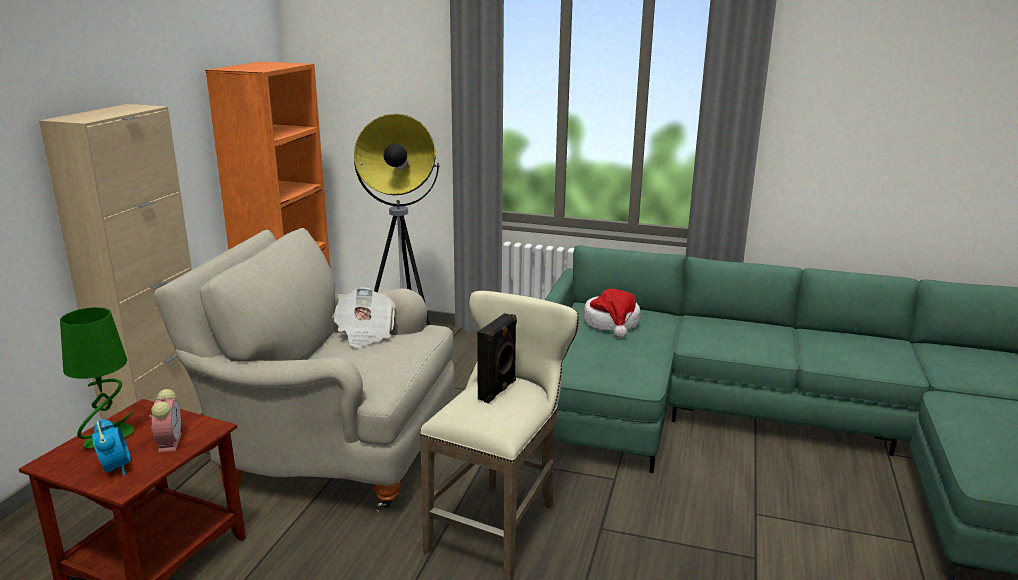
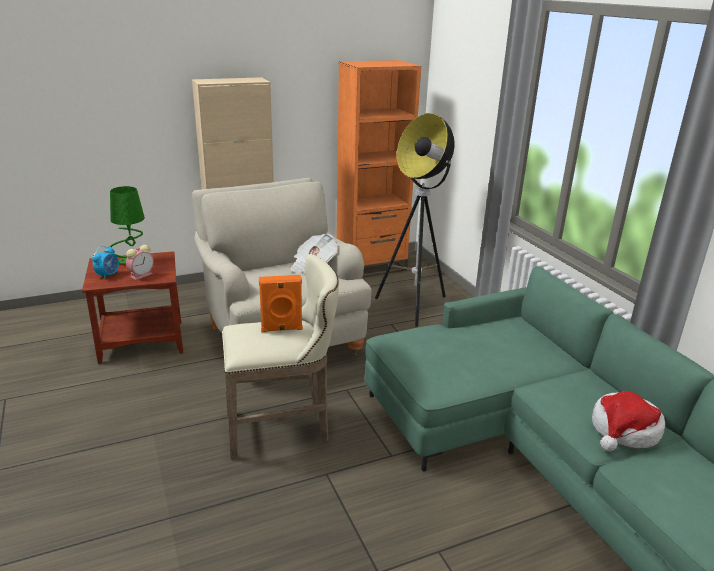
camera: 50 degrees right, 5 degrees up
black speaker [477,313,517,403] -> orange speaker [259,275,303,332]
hat [584,289,641,339] -> hat moved to [592,391,665,452]

